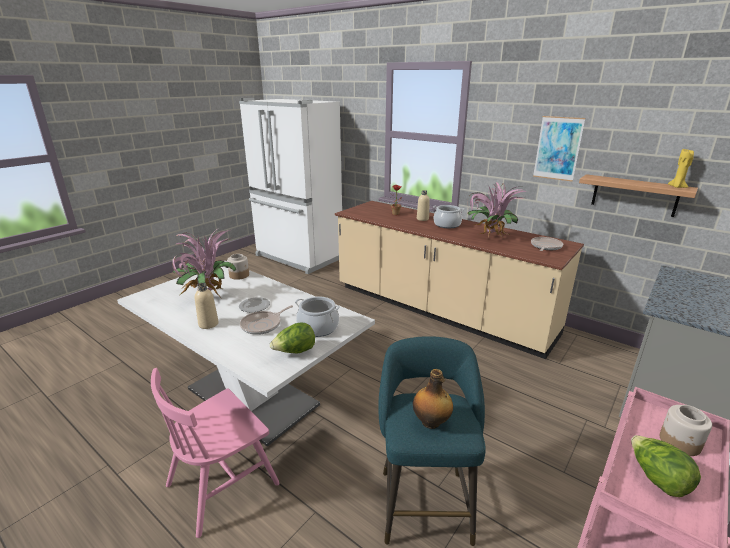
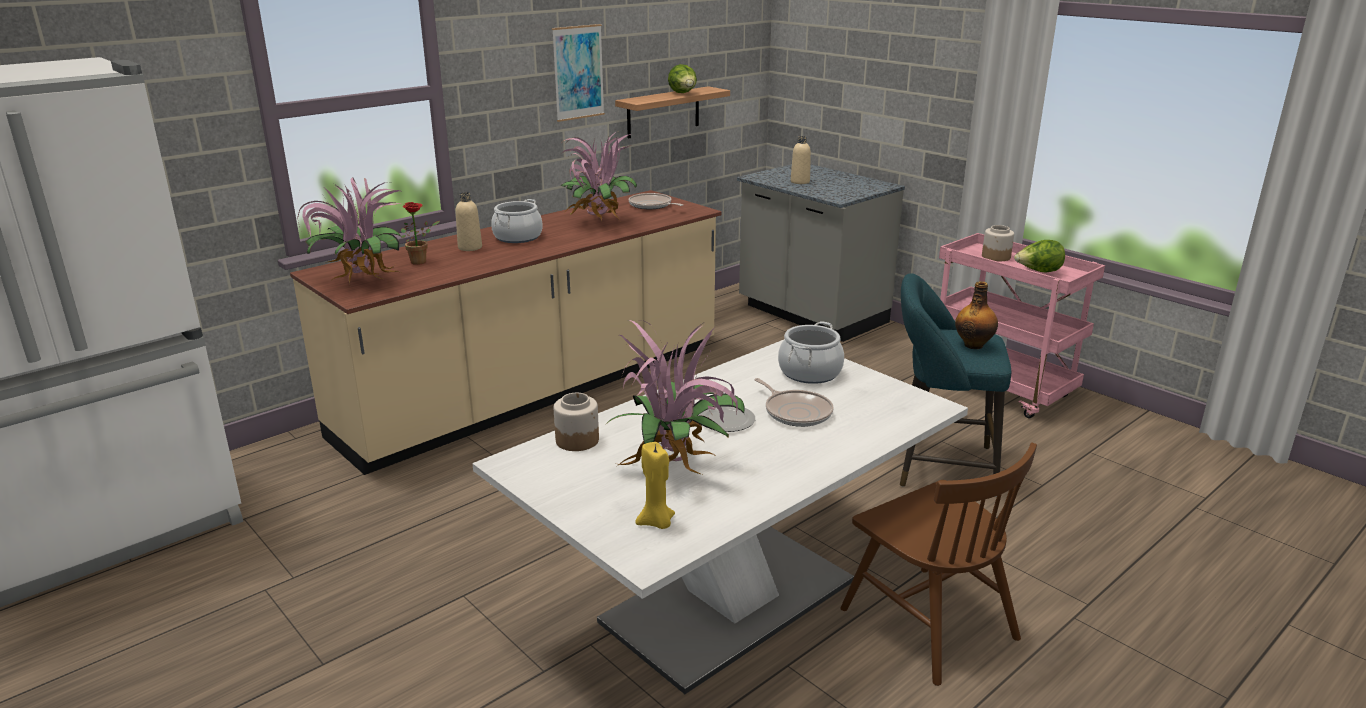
camera: 80 degrees left, 0 degrees up
pink chair [151,368,280,538] -> brown chair [840,442,1037,686]
beige bottle [195,283,219,329] -> beige bottle moved to [791,136,811,184]
lettuce [270,323,315,354] -> lettuce moved to [668,64,697,93]
yellow candle [668,149,694,188] -> yellow candle moved to [635,442,675,529]
none -> potted plant [297,177,401,284]

